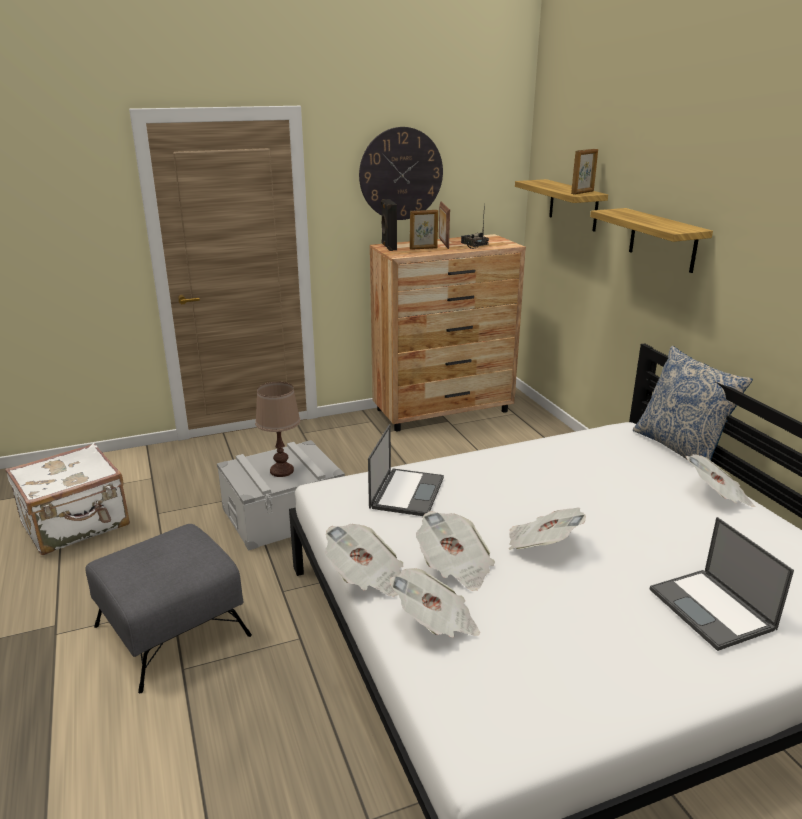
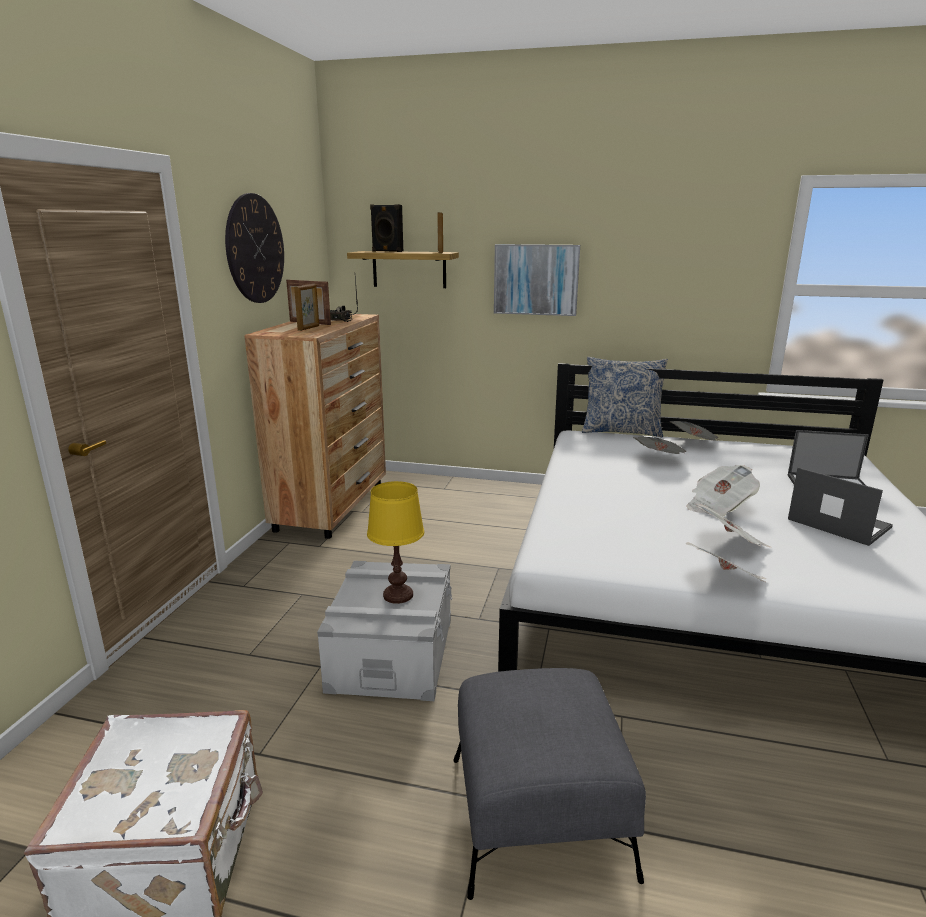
camera: 55 degrees left, 5 degrees down
brown table lamp [255,382,301,477] -> yellow table lamp [367,481,424,604]
laptop [368,424,444,516] -> laptop moved to [788,468,893,546]
black speaker [381,199,397,251] -> black speaker moved to [370,204,403,252]
newspaper [390,568,481,638] -> newspaper moved to [633,437,686,454]
shelf [590,208,713,273] -> picture [494,244,580,316]

